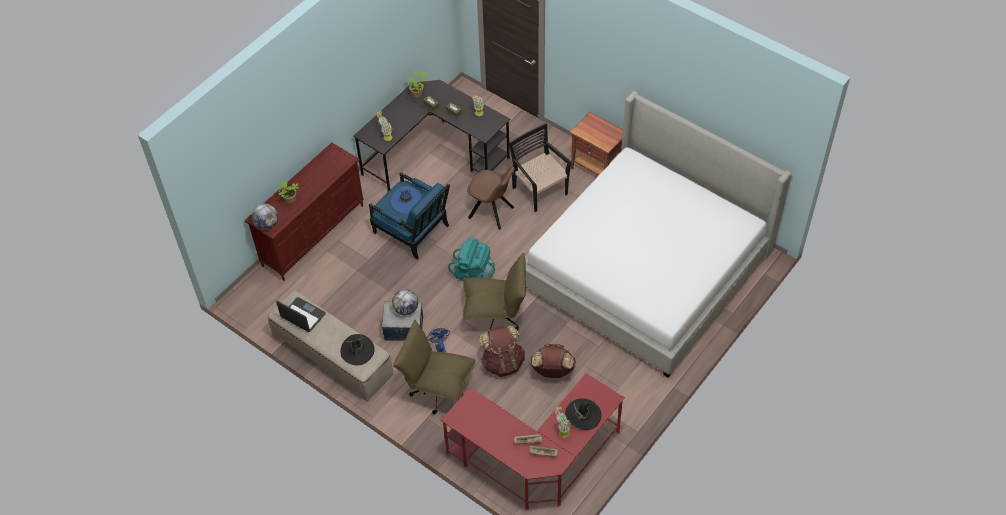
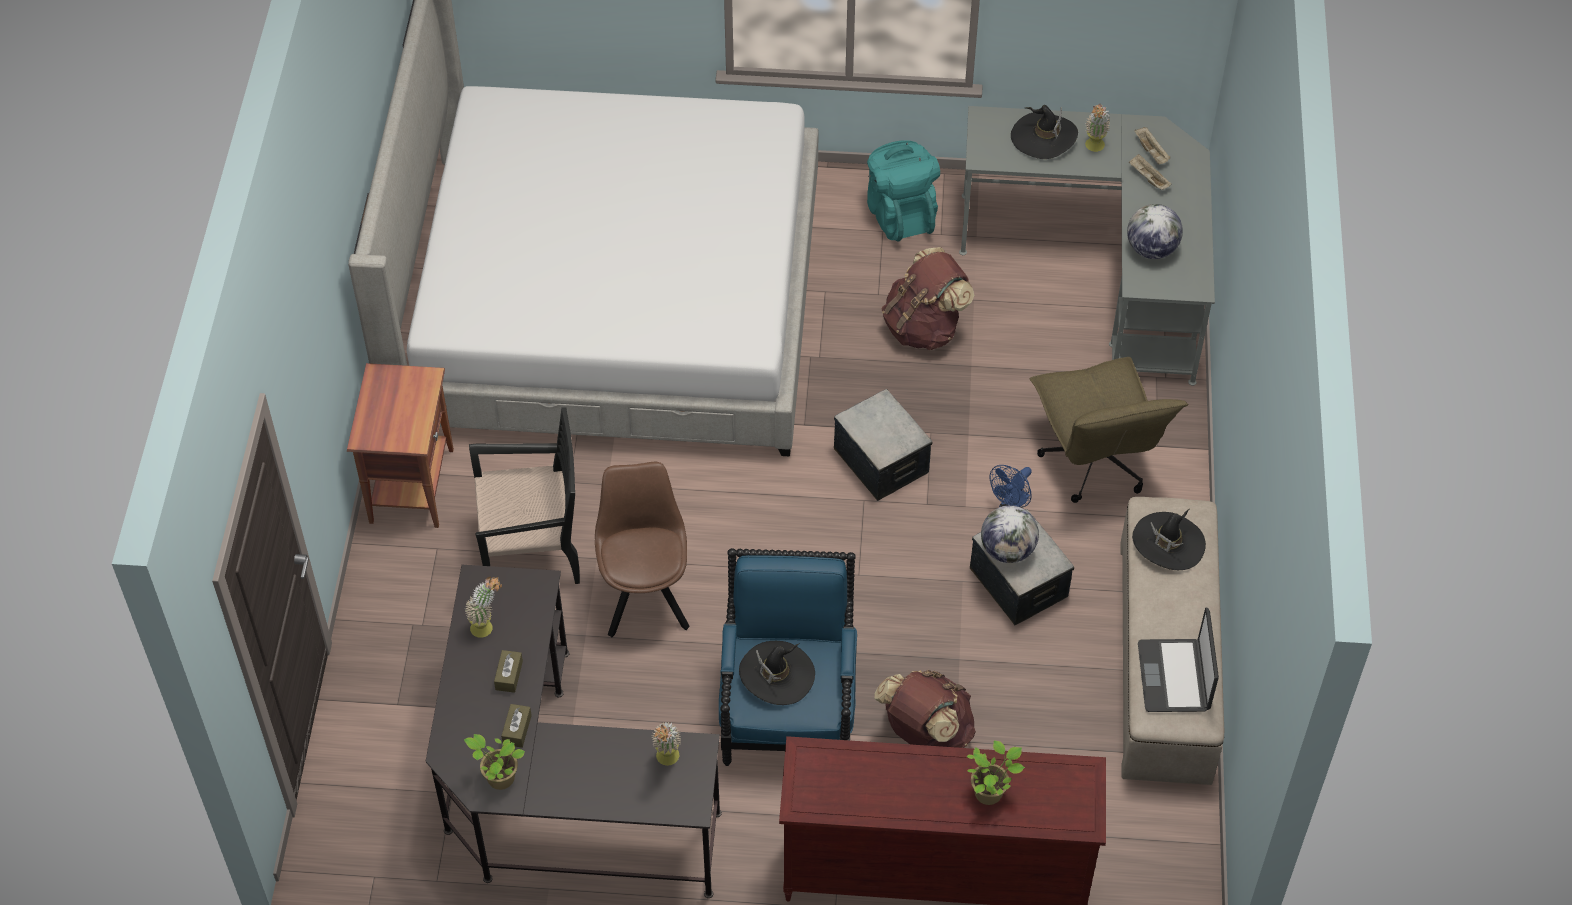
camera: 125 degrees left, 0 degrees up
globe [251,204,278,230] -> globe moved to [1127,204,1183,259]
blue hat [391,186,422,214] -> black hat [739,641,815,705]
red desk [441,373,625,510] -> grey desk [959,106,1215,386]
turquoise backpack [448,237,495,281] -> turquoise backpack moved to [867,140,940,242]
beige office chair [463,253,526,330] -> storage box [834,389,933,501]
brown backpack [479,325,525,377] -> brown backpack moved to [874,670,976,748]
black armchair [509,123,572,212] -> black armchair turned 120 degrees counterclockwise [469,407,580,584]

